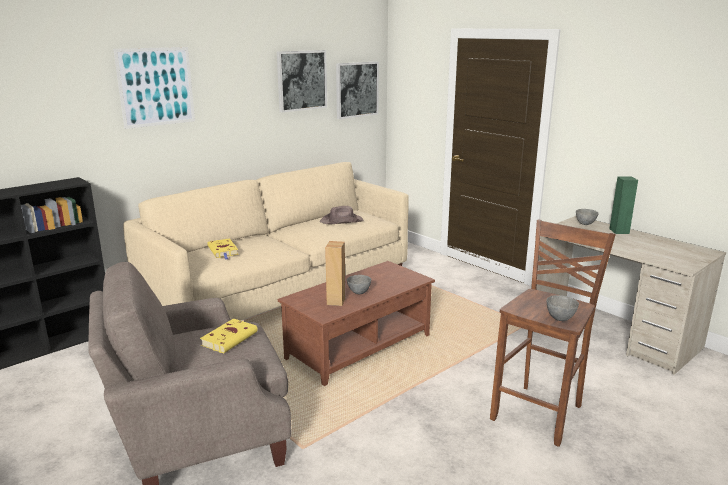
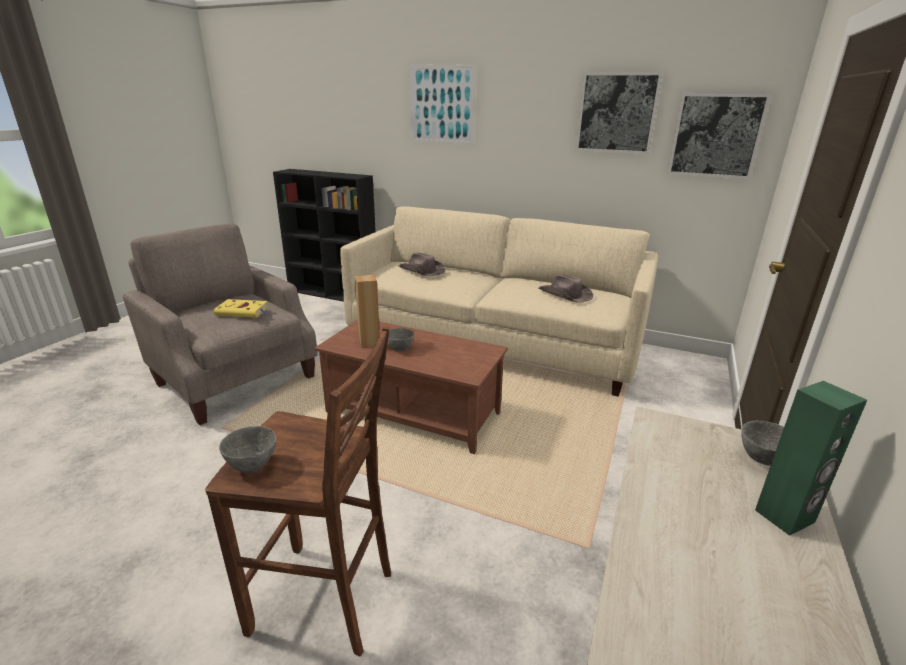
camera: 65 degrees right, 5 degrees up
yellow book [207,238,239,260] -> brown hat [399,252,446,276]

